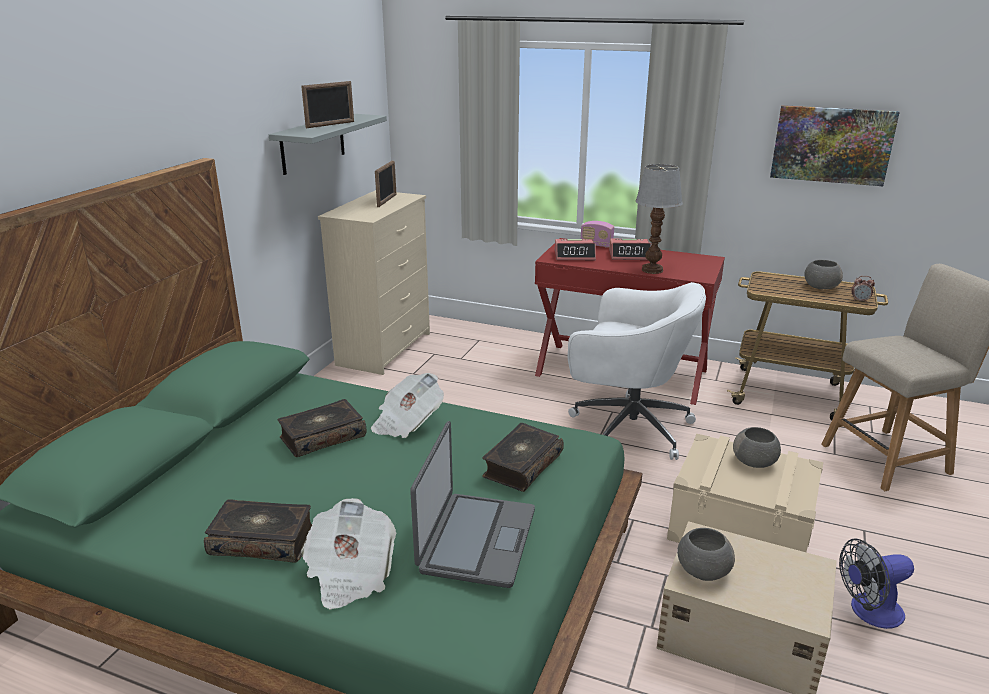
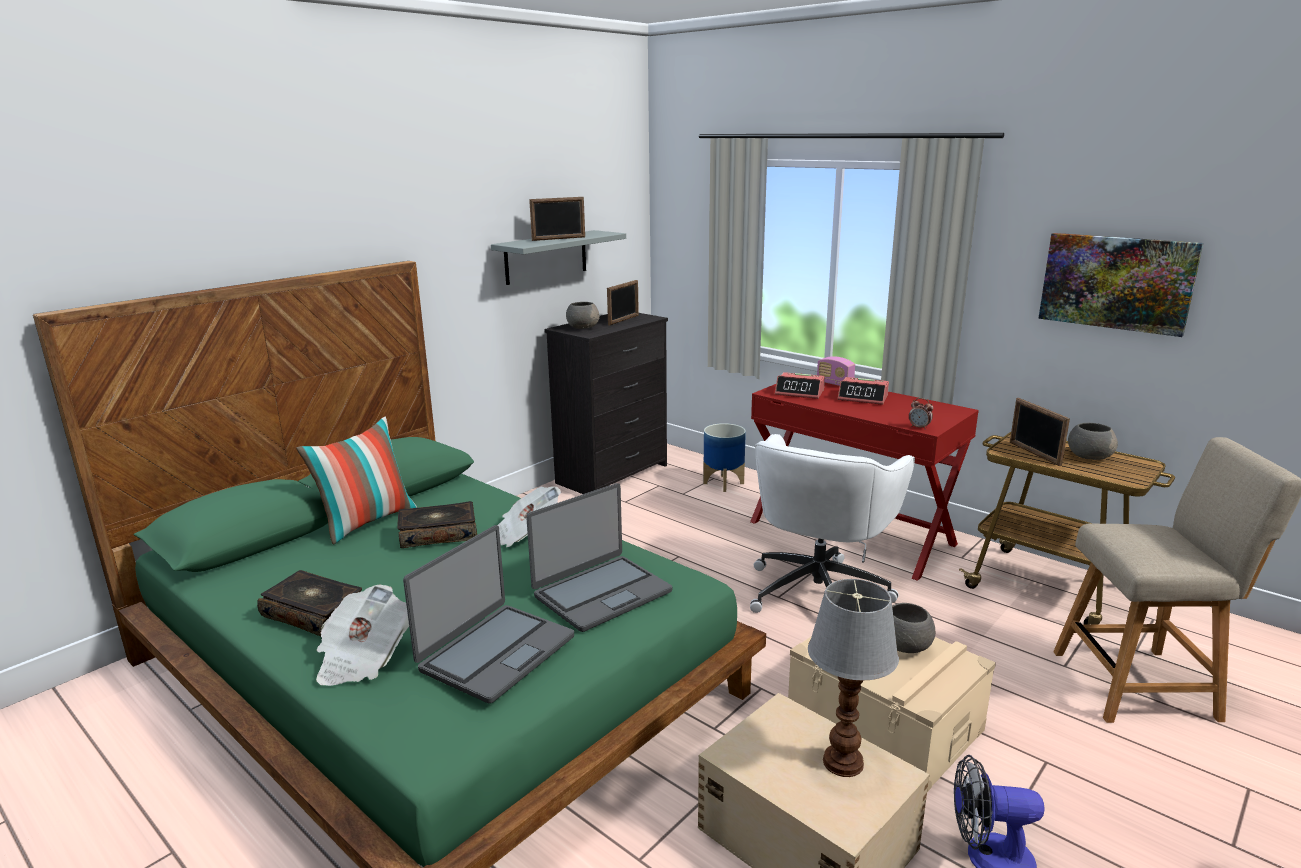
camera: 20 degrees right, 5 degrees down
beige dresser [318,190,430,375] -> black dresser [544,313,668,494]
book [482,423,564,492] -> laptop [526,483,672,632]
white office chair [568,282,706,460] -> white office chair turned 75 degrees clockwise [750,434,915,613]
table lamp [635,164,683,274] -> table lamp moved to [808,579,899,777]
grey bowl [677,528,735,581] -> grey bowl moved to [566,302,600,329]
alarm clock [851,276,875,303] -> alarm clock moved to [909,398,933,430]
none -> pillow [296,417,417,545]
none -> planter [703,423,746,492]
none -> picture frame [1010,398,1070,466]

